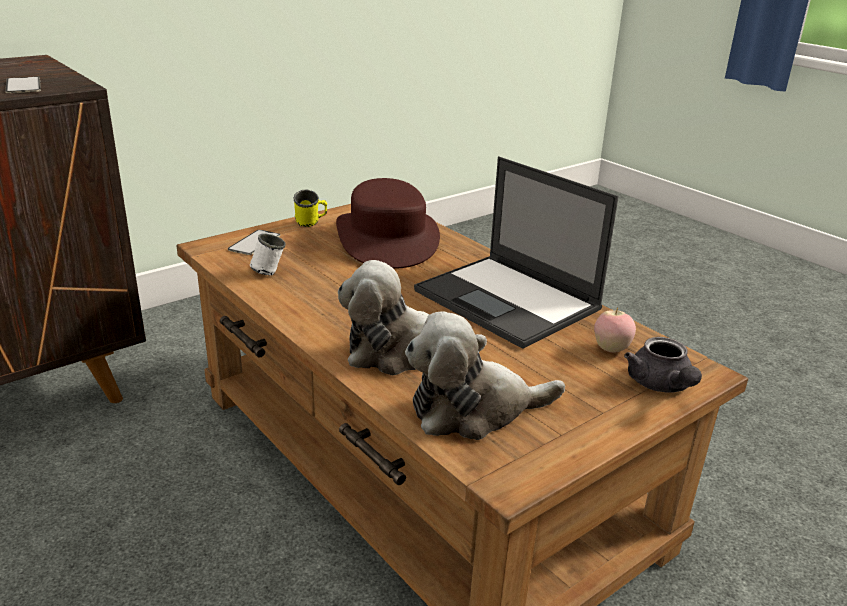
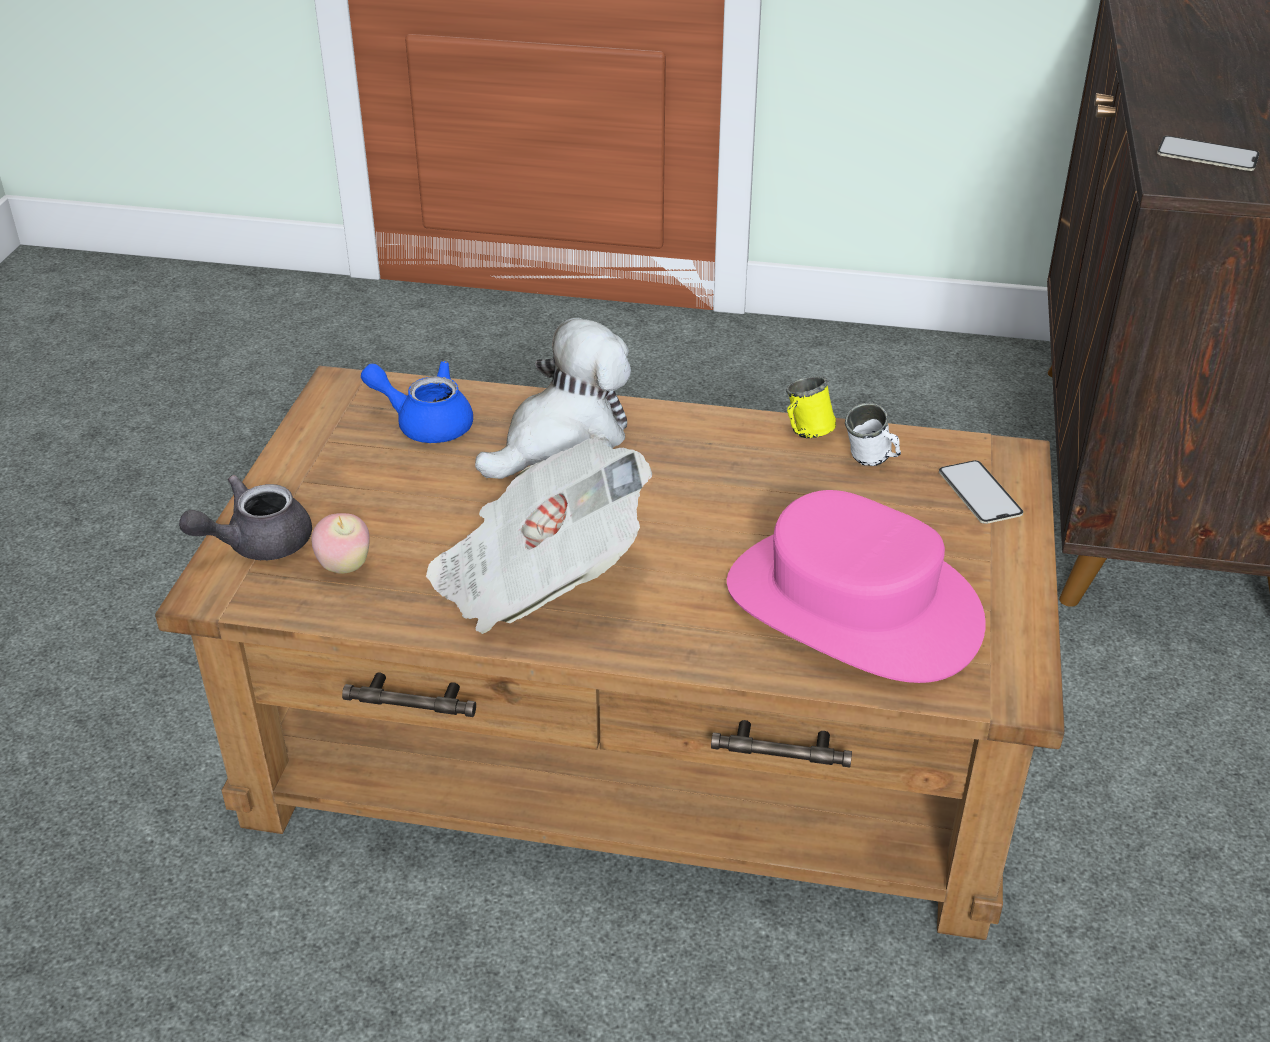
camera: 140 degrees right, 10 degrees up
yellow mug [294,190,327,227] -> yellow mug moved to [786,376,836,438]
brown hat [336,178,440,269] -> pink hat [727,490,986,683]
plush toy [405,311,565,440] -> blue teapot [361,361,473,443]
laptop [414,156,619,349] -> newspaper [426,438,652,634]
grey teapot [624,337,702,392] -> grey teapot turned 75 degrees counterclockwise [179,475,312,560]

